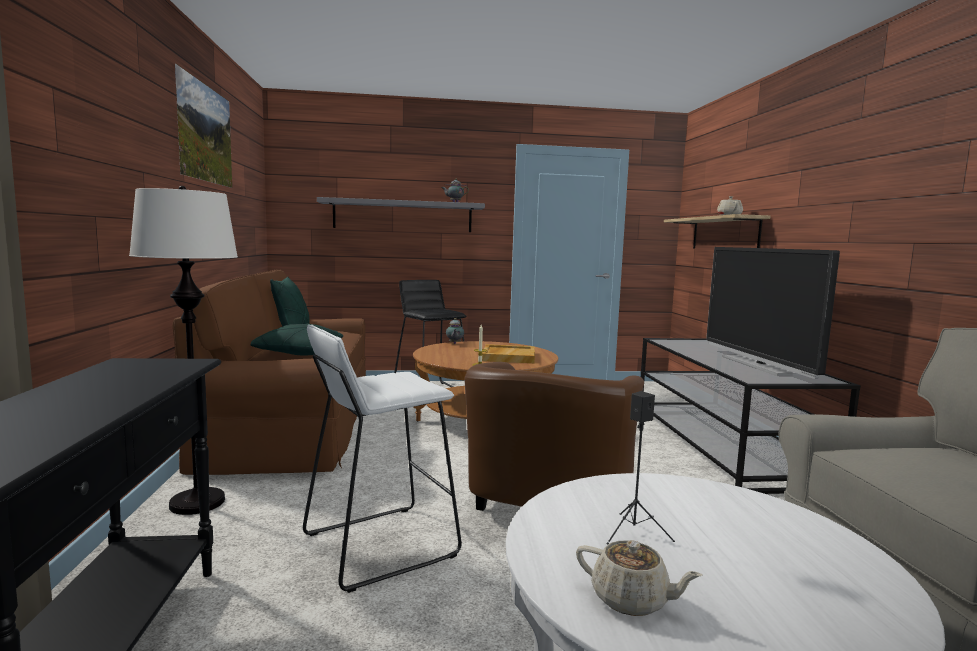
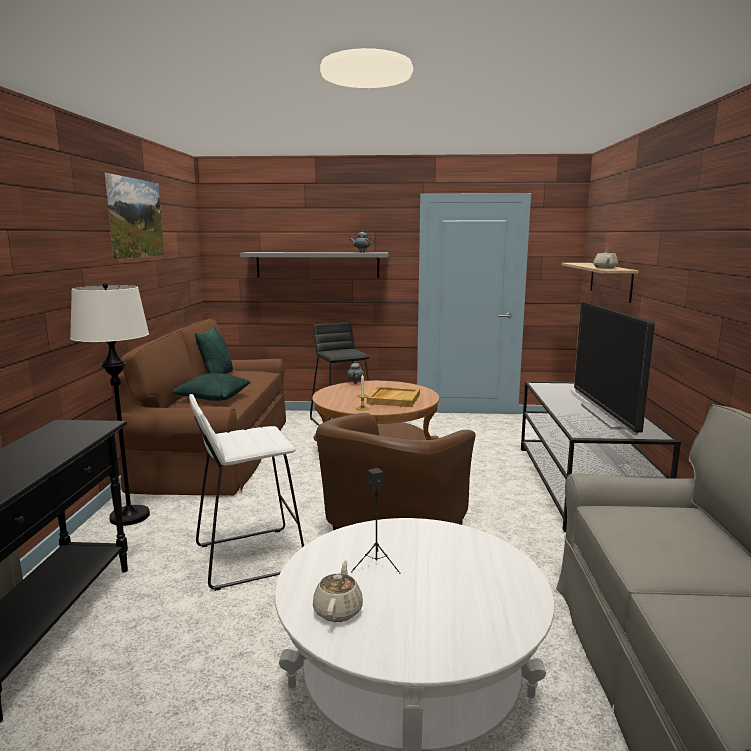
camera: 10 degrees right, 5 degrees up
beige teapot [576,540,703,616] -> beige teapot turned 120 degrees counterclockwise [313,560,363,622]

